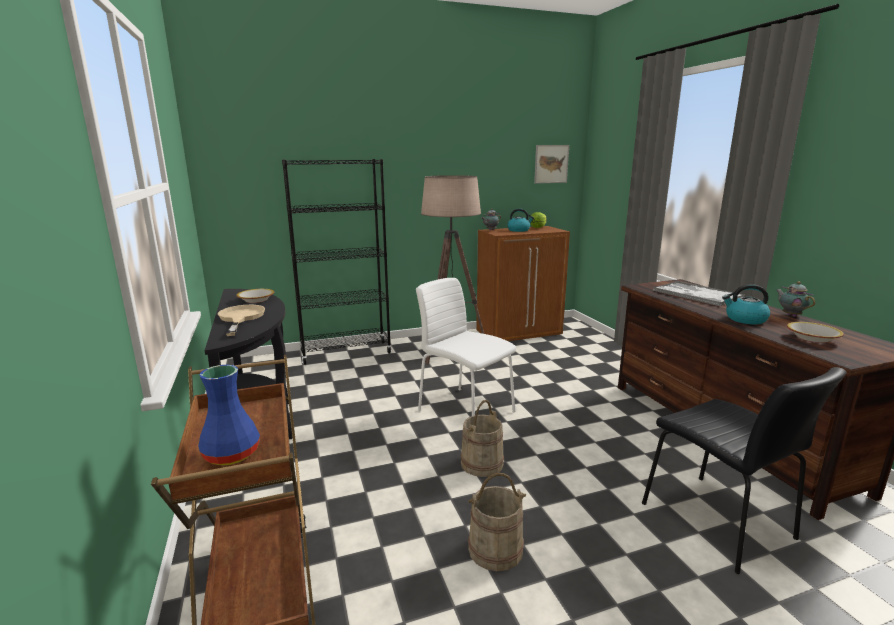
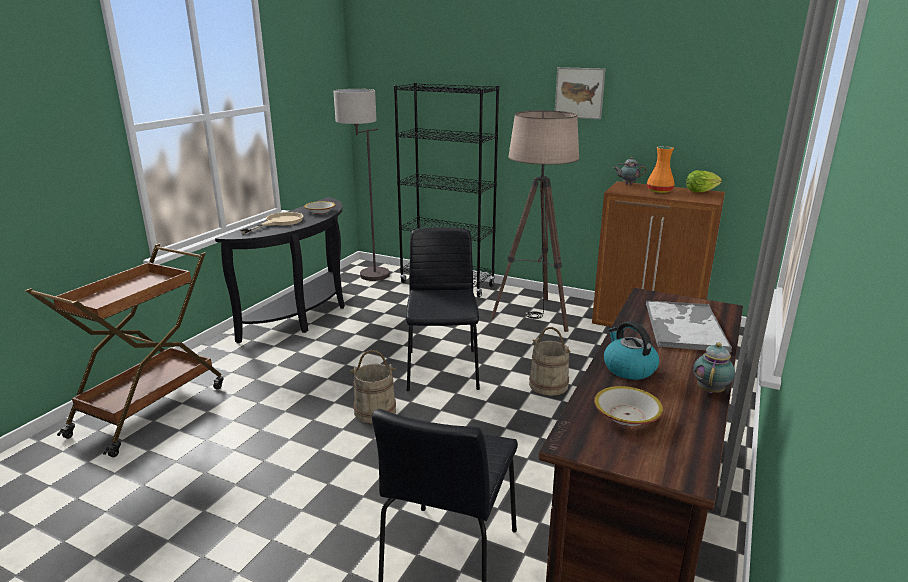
camera: 45 degrees right, 5 degrees up
blue vase [198,365,260,466] -> none
white chair [416,278,516,416] -> black chair [406,227,480,391]
beige bucket [468,473,526,571] -> beige bucket moved to [529,327,571,396]
kettle [507,209,534,232] -> orange vase [647,146,675,193]
picture [534,145,569,184] -> picture moved to [555,67,606,119]
none -> grey floor lamp [334,89,390,281]

